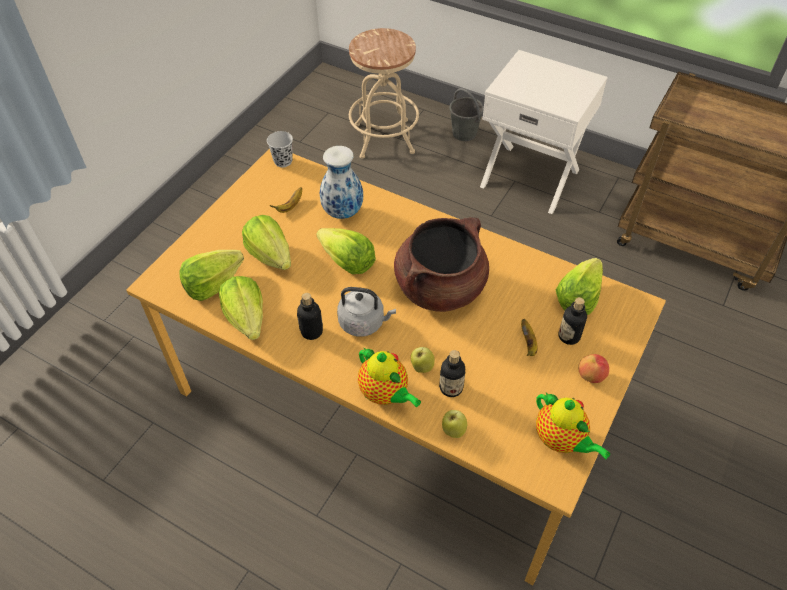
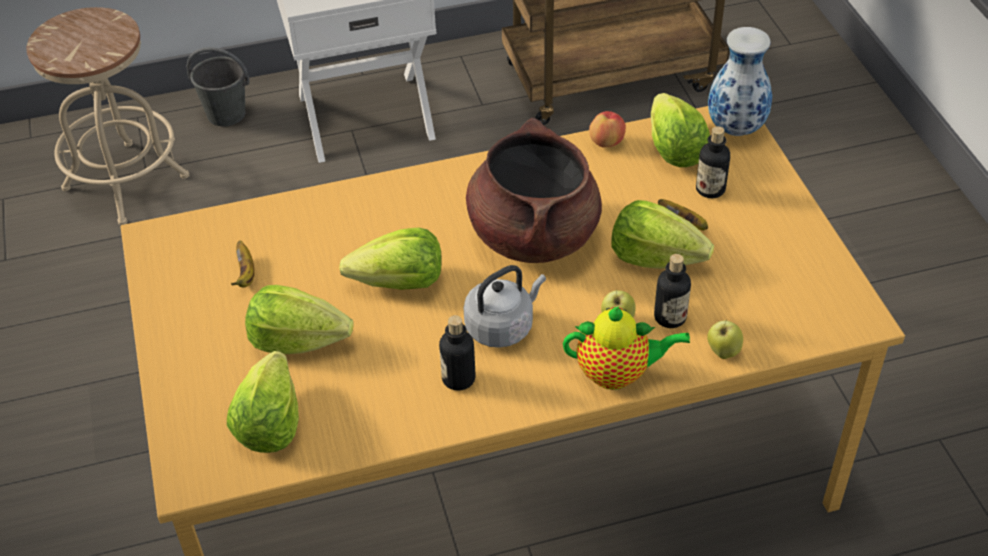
camera: 45 degrees left, 5 degrees down
lettuce [219,276,263,340] -> lettuce moved to [611,200,714,269]
black cup [267,131,293,167] -> none
vase [320,146,363,219] -> vase moved to [708,27,772,136]
teapot [536,393,610,459] -> none
apple [578,354,609,383] -> apple moved to [589,111,626,148]

